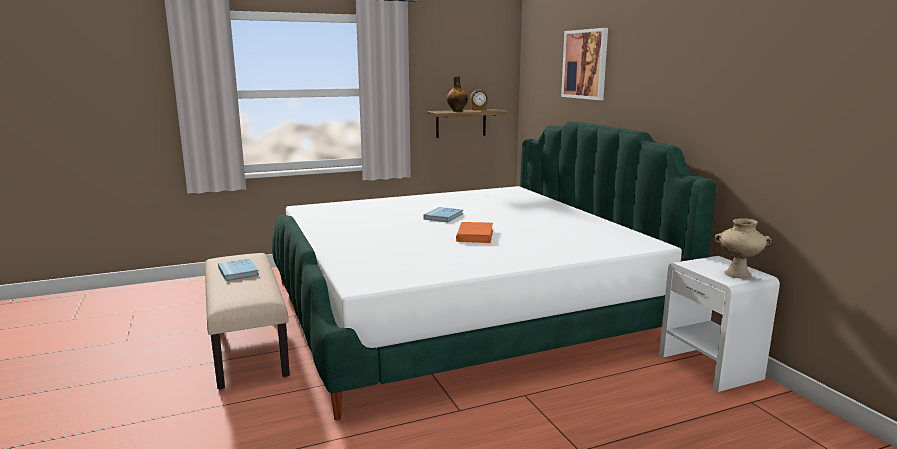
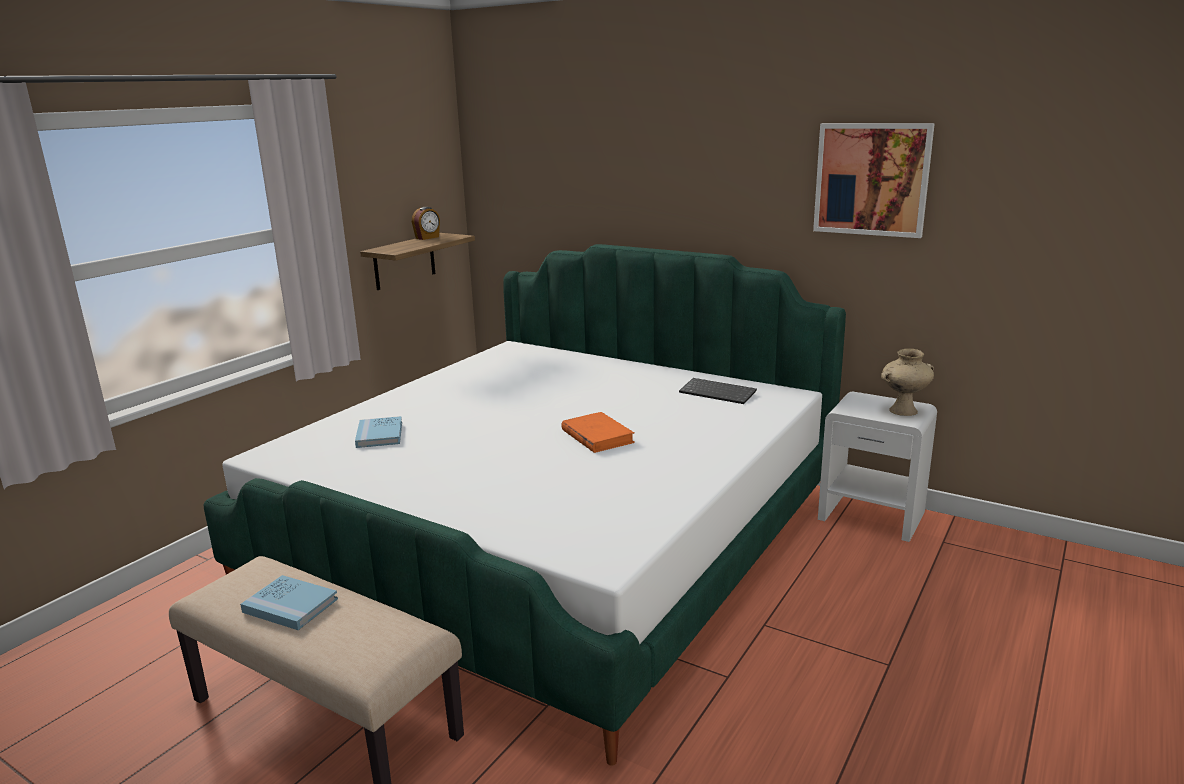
camera: 35 degrees left, 5 degrees up
blue book [423,207,463,222] -> blue book moved to [355,416,402,448]
bottle [447,76,468,112] -> none
picture [561,28,608,100] -> picture moved to [813,123,935,238]
none -> keyboard [679,378,757,404]

